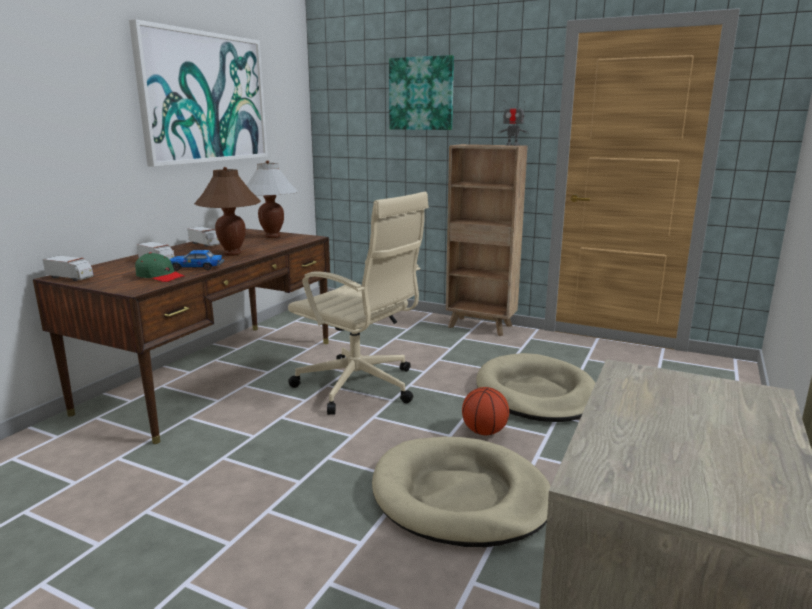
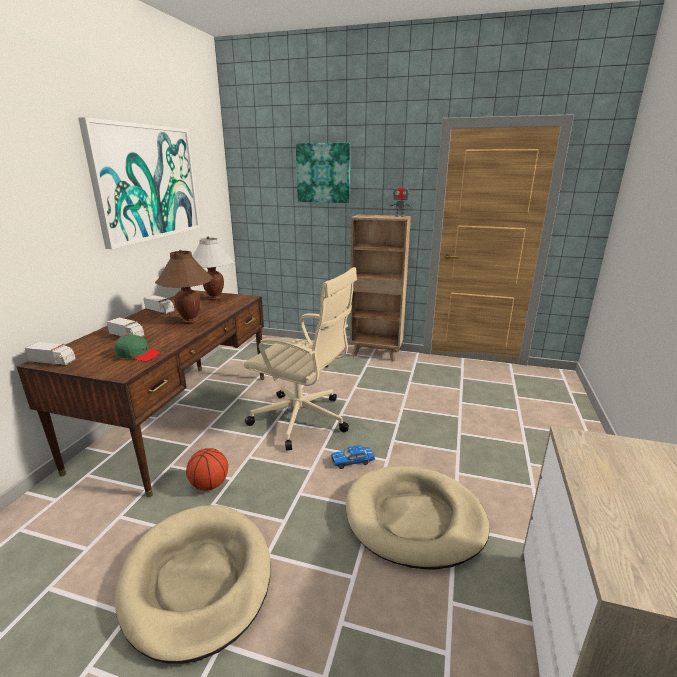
camera: 10 degrees left, 5 degrees up
toy car [170,250,224,271] -> toy car moved to [331,445,375,469]
basketball [462,387,509,435] -> basketball moved to [186,448,228,491]
beige dog bed [476,353,596,422] -> beige dog bed moved to [115,505,271,663]

